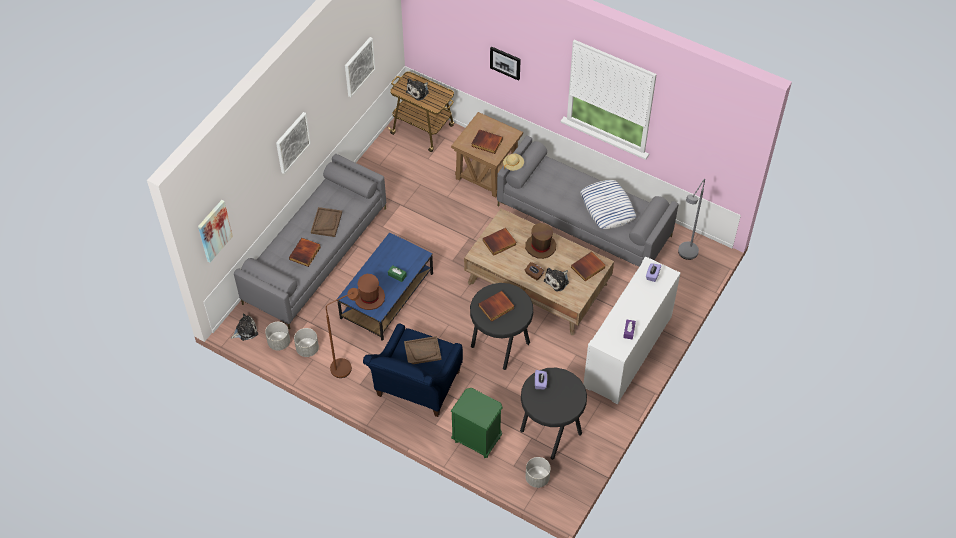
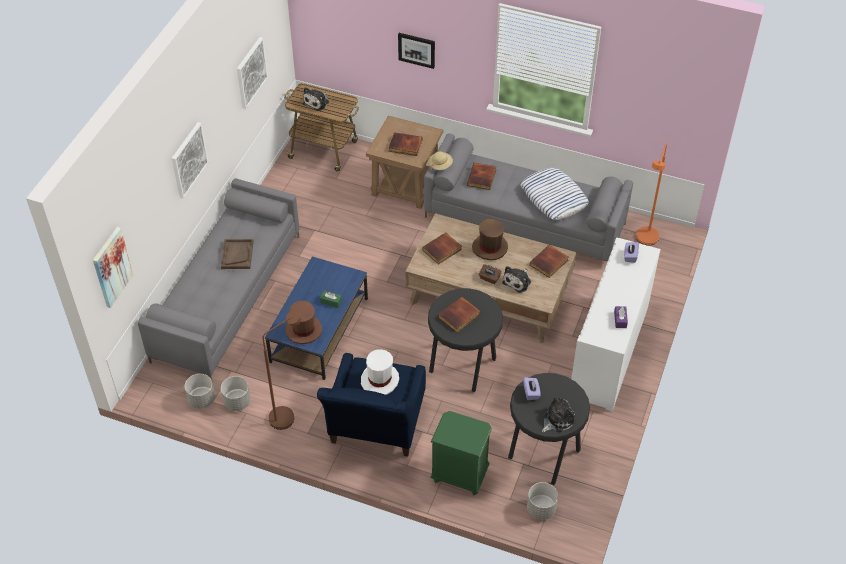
camera: 10 degrees left, 5 degrees down
plush toy [231,313,258,341] -> plush toy moved to [542,396,576,432]
book [289,238,321,267] -> book moved to [467,163,496,190]
brown tray [404,336,442,364] -> white hat [361,349,399,395]
grey floor lamp [678,179,705,260] -> orange floor lamp [636,142,667,245]

